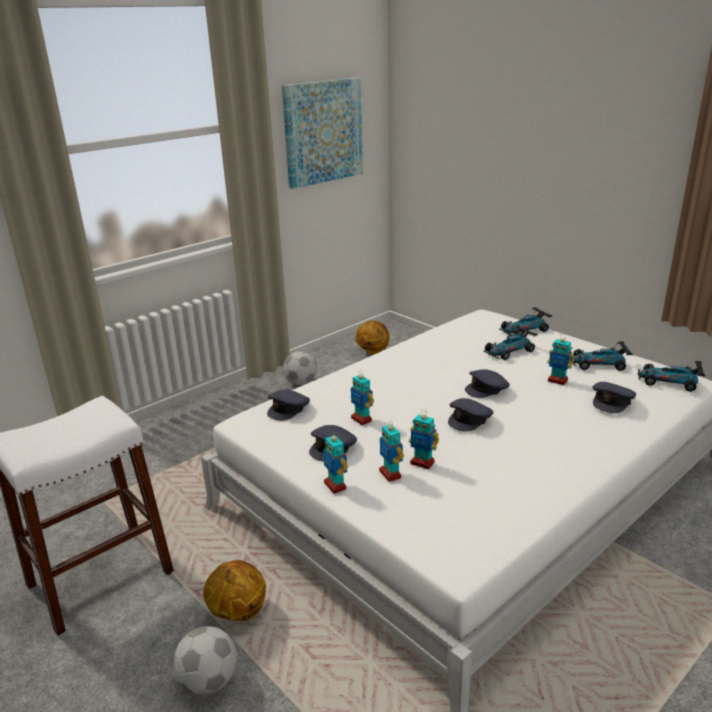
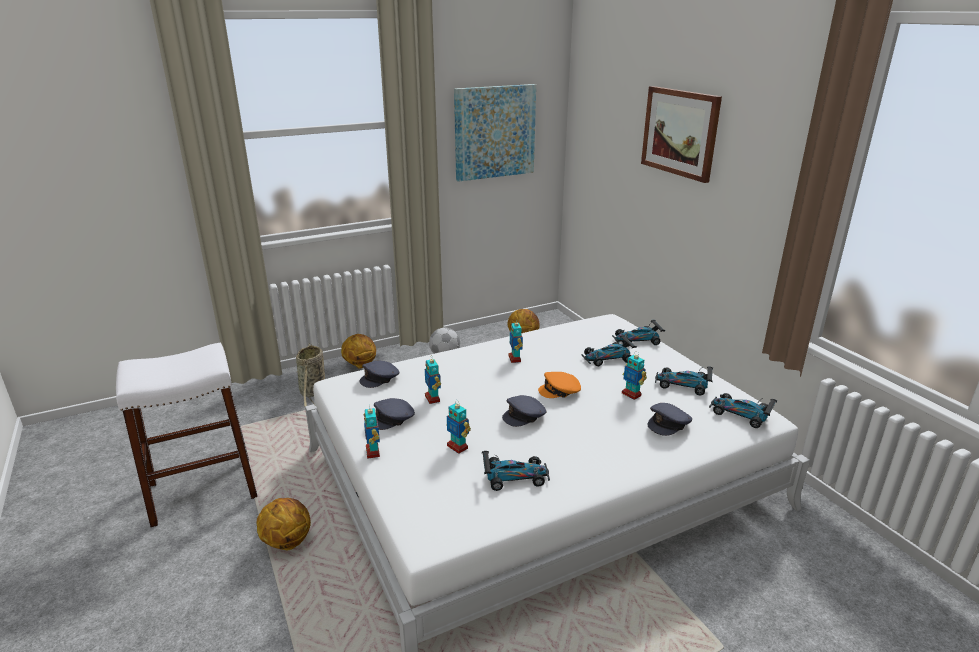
camera: 15 degrees right, 0 degrees up
football [173,626,237,695] -> none
toy robot [379,420,404,482] -> toy robot moved to [509,322,523,363]
grey cap [465,369,510,398] -> orange cap [538,372,581,398]
none -> basket [296,343,325,407]
none -> basketball [341,334,376,369]
none -> toy car [482,451,550,491]
none -> picture [641,86,722,183]

